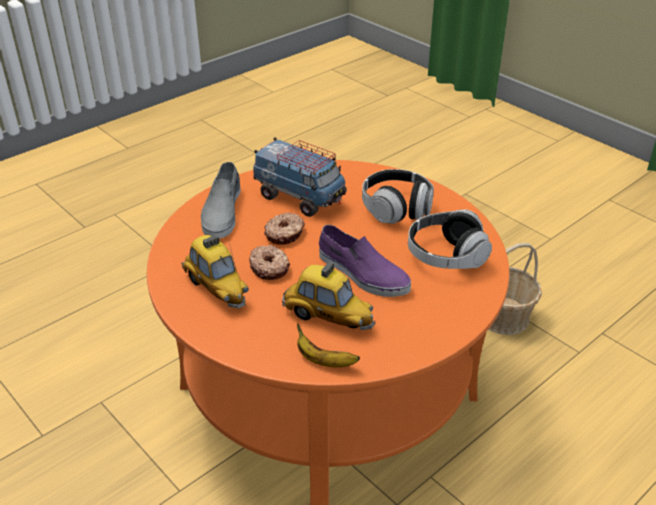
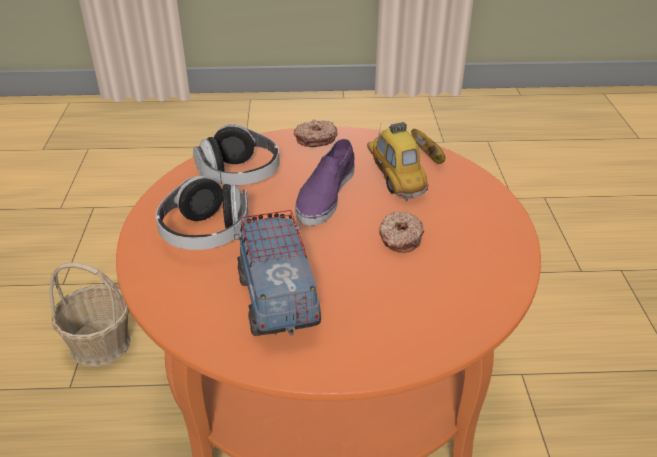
camera: 140 degrees left, 0 degrees up
toy car [181,235,249,309] -> none
grey shoe [201,162,241,239] -> none
donut [264,213,305,245] -> donut moved to [294,120,337,147]
purple shoe [319,225,411,297] -> purple shoe turned 150 degrees counterclockwise [295,139,355,226]

